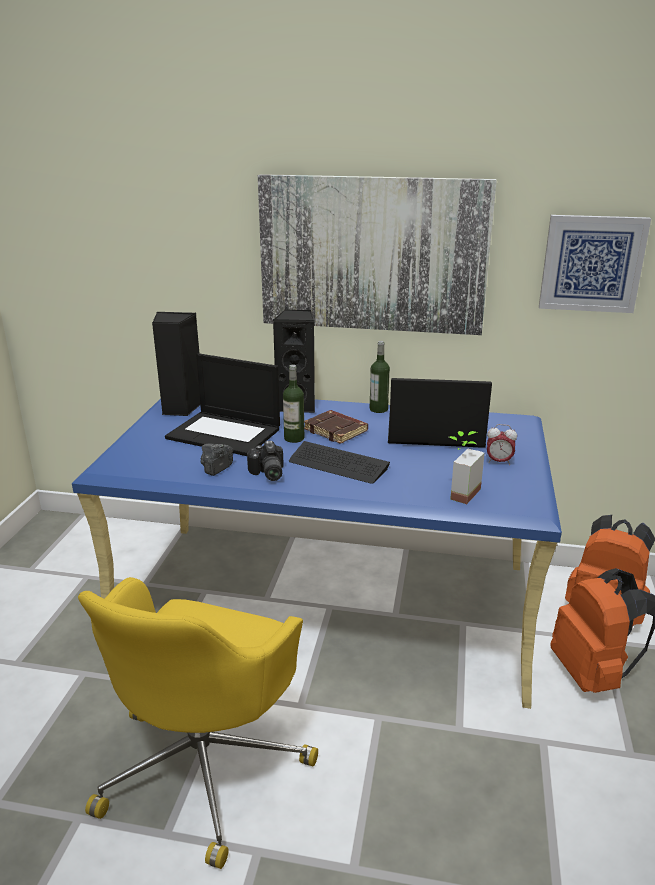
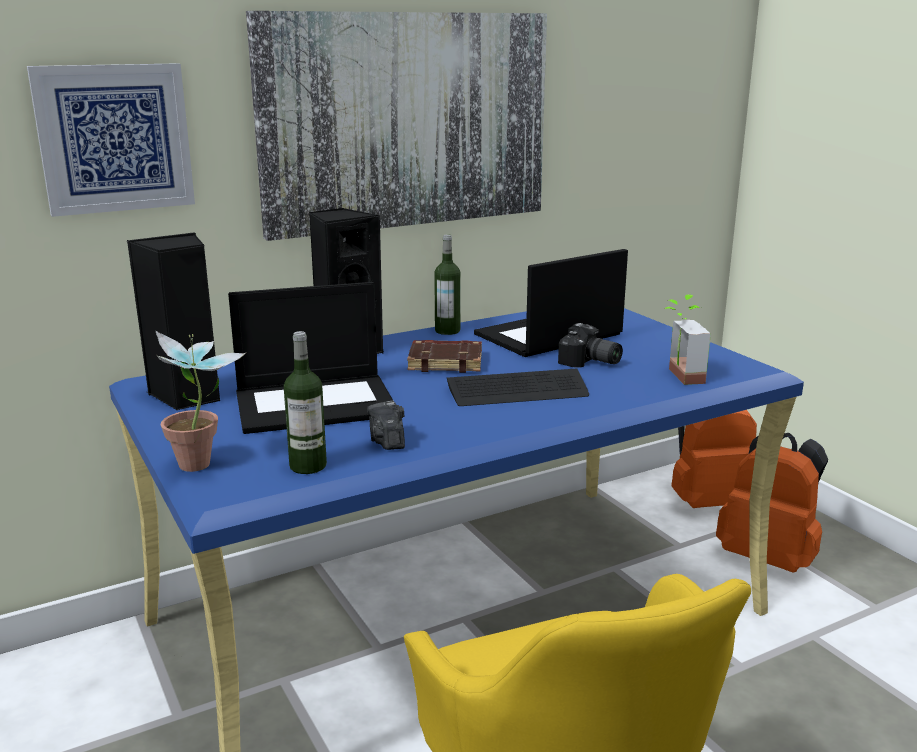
camera: 40 degrees left, 5 degrees down
camera [247,441,284,481] -> camera moved to [558,323,623,368]
bottle [283,365,304,443] -> bottle moved to [284,331,327,474]
alarm clock [487,424,517,465] -> none
picture [539,215,651,313] -> picture moved to [27,63,195,217]
none -> potted plant [156,331,245,472]

